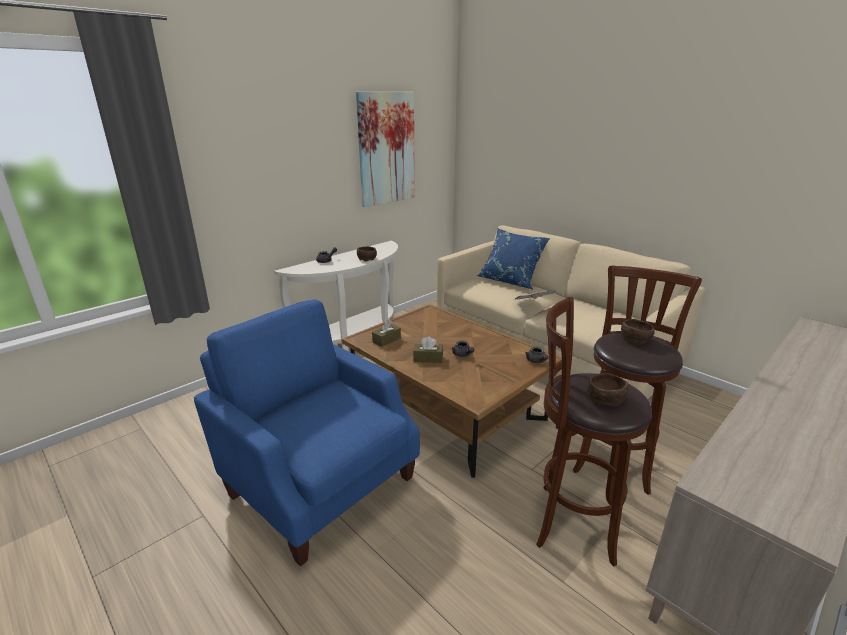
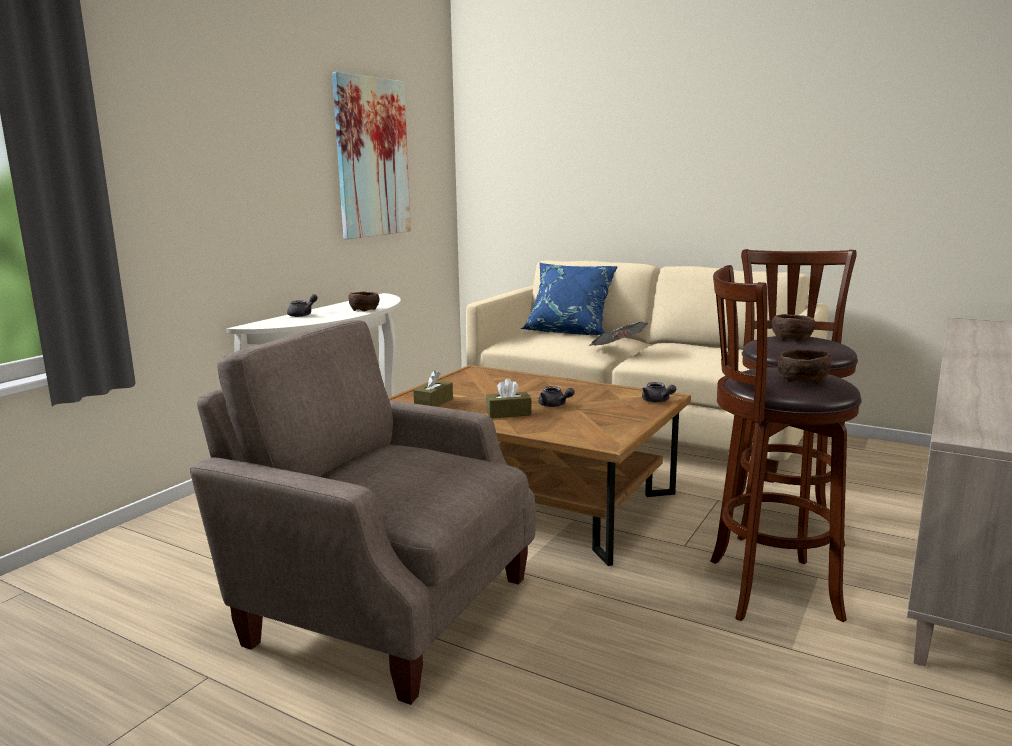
camera: 15 degrees left, 10 degrees down
blue armchair [194,299,420,567] -> beige armchair [190,320,536,705]

